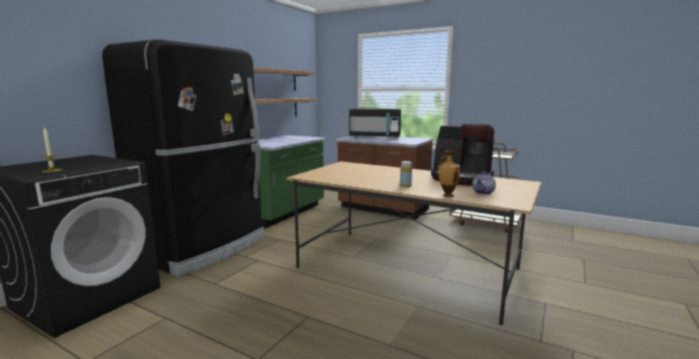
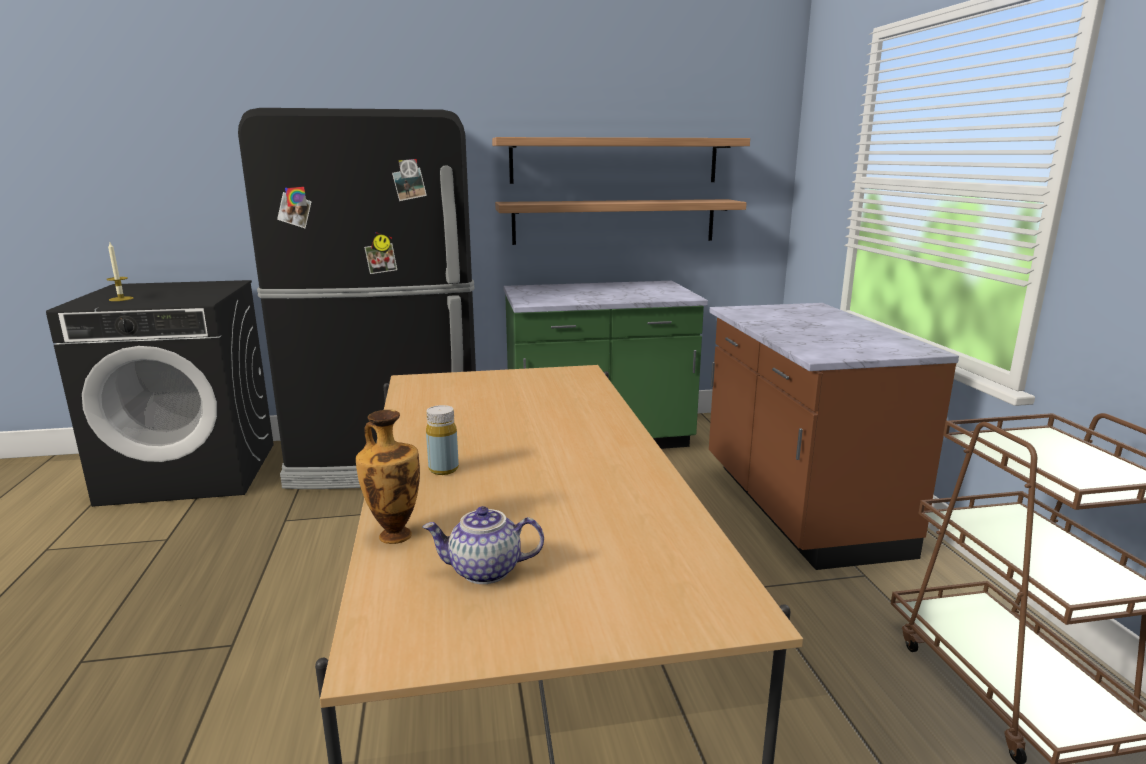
camera: 50 degrees right, 5 degrees up
black microwave [349,108,401,139] -> none
coffee machine [431,124,494,186] -> none

